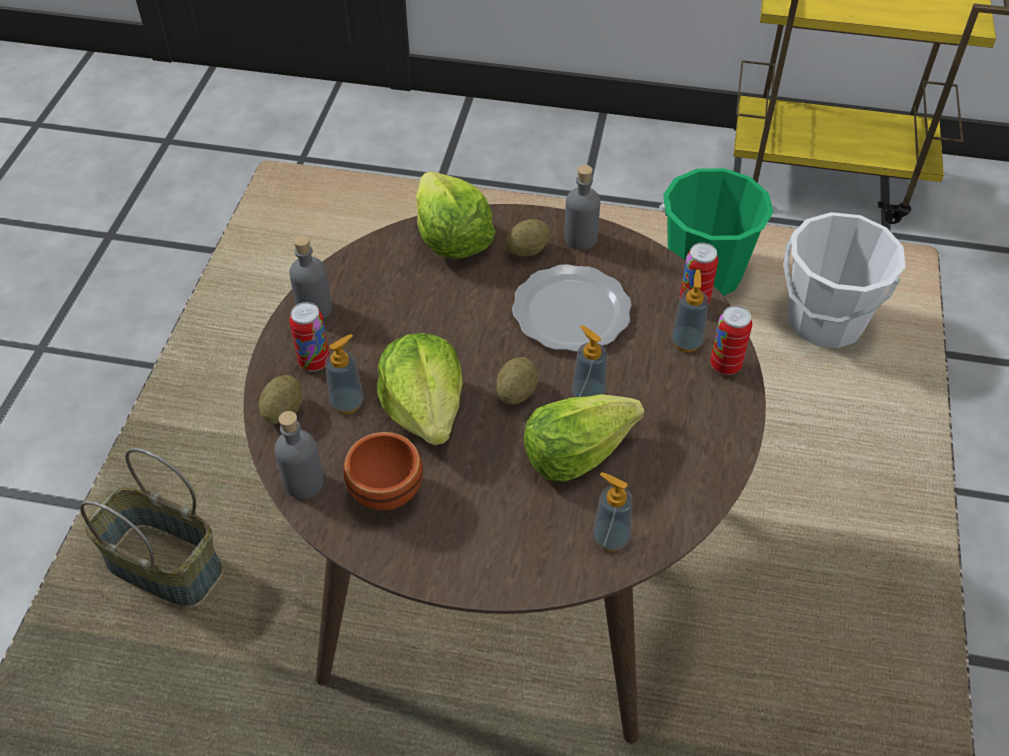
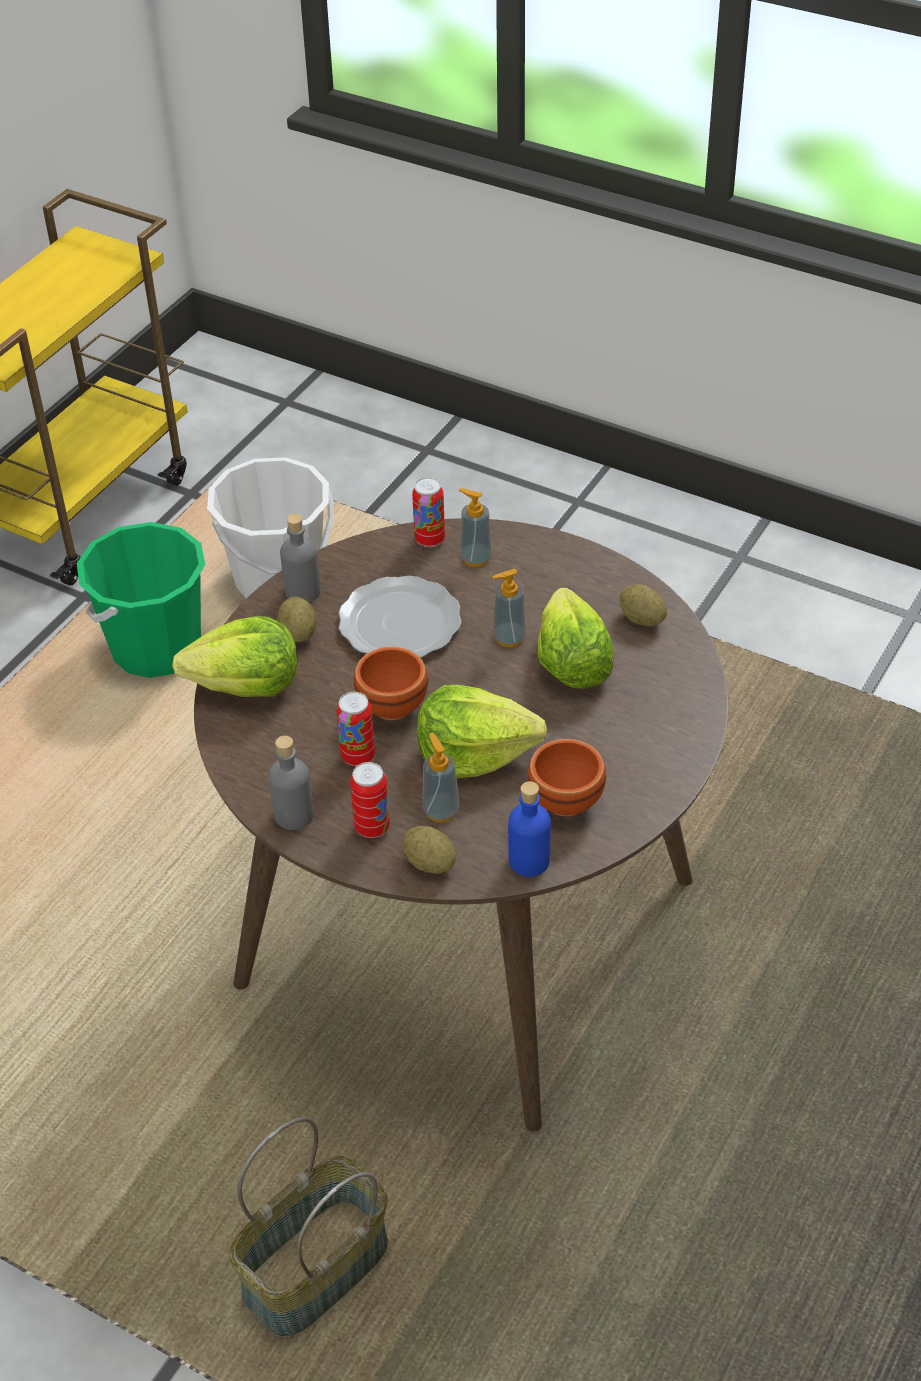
camera: 70 degrees left, 5 degrees down
grey bottle [274,411,324,499] -> blue bottle [508,781,551,877]
potato [496,357,538,405] -> potato moved to [619,584,667,626]
soap dispenser [593,472,633,551] -> none
can [710,306,752,375] -> can moved to [336,692,375,766]
none -> brown bowl [354,647,428,720]

